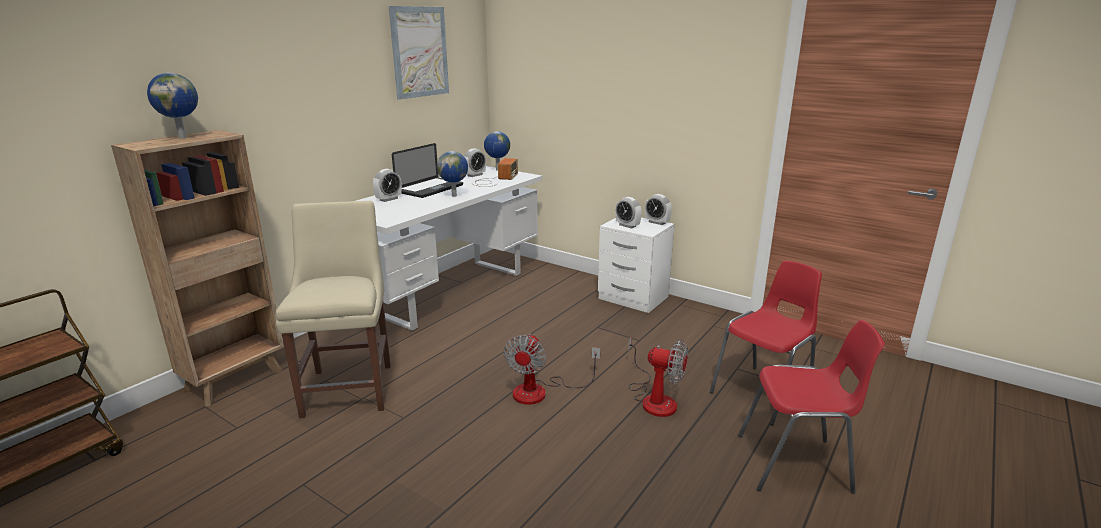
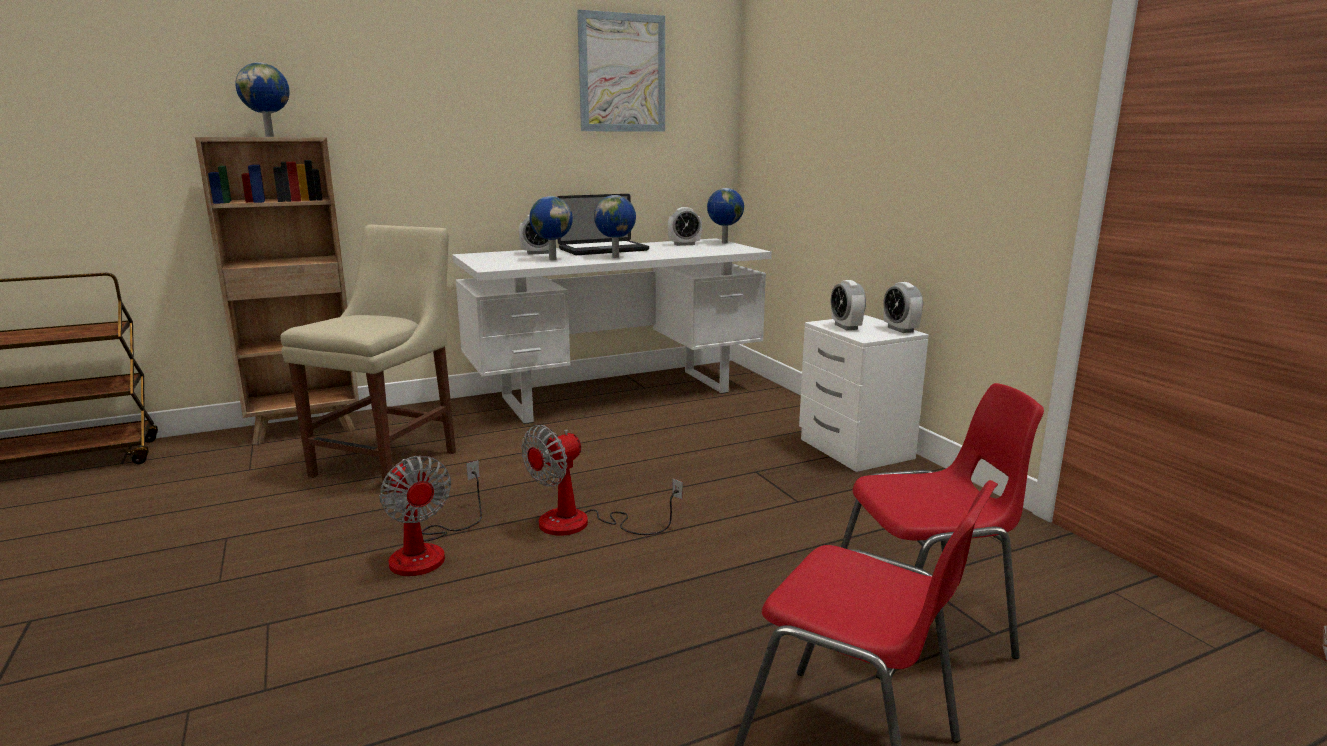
camera: 30 degrees right, 5 degrees down
radio [472,158,518,187] -> none
fan [628,337,688,417] -> fan moved to [379,456,482,576]
none -> globe [529,196,573,260]

